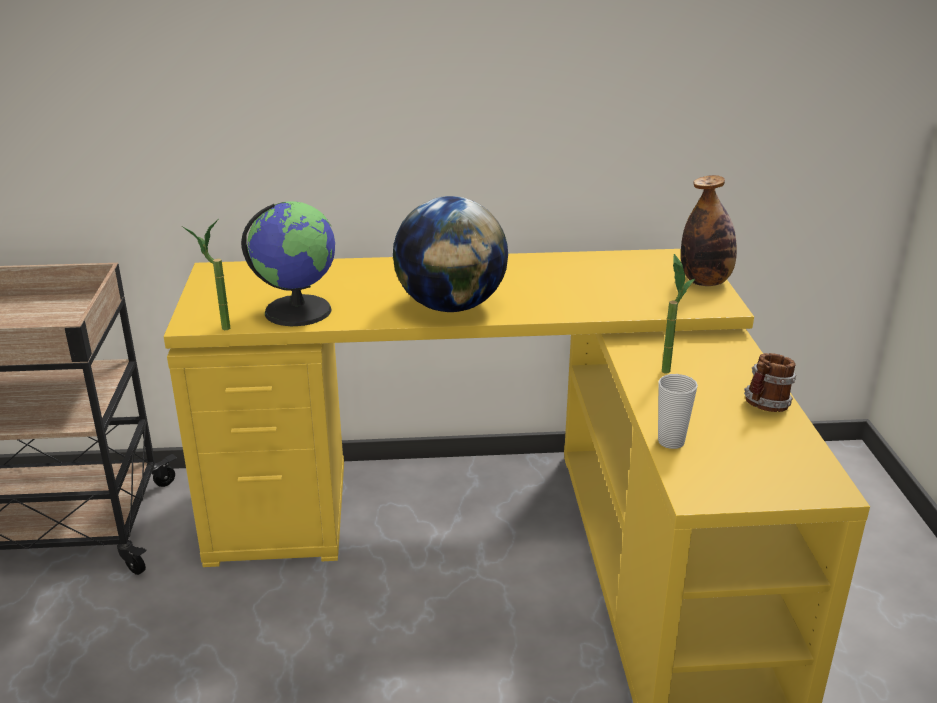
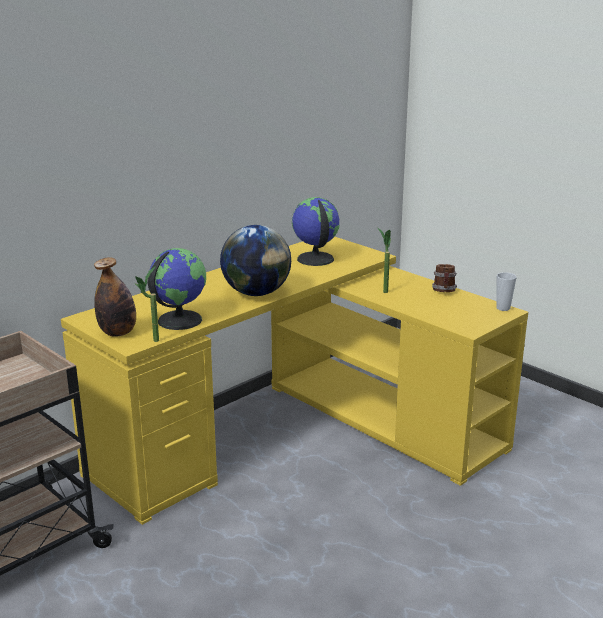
camera: 40 degrees left, 5 degrees down
cup [658,374,698,449] -> cup moved to [496,272,517,311]
bottle [681,175,737,286] -> bottle moved to [94,257,136,337]
none -> globe [292,197,340,266]

